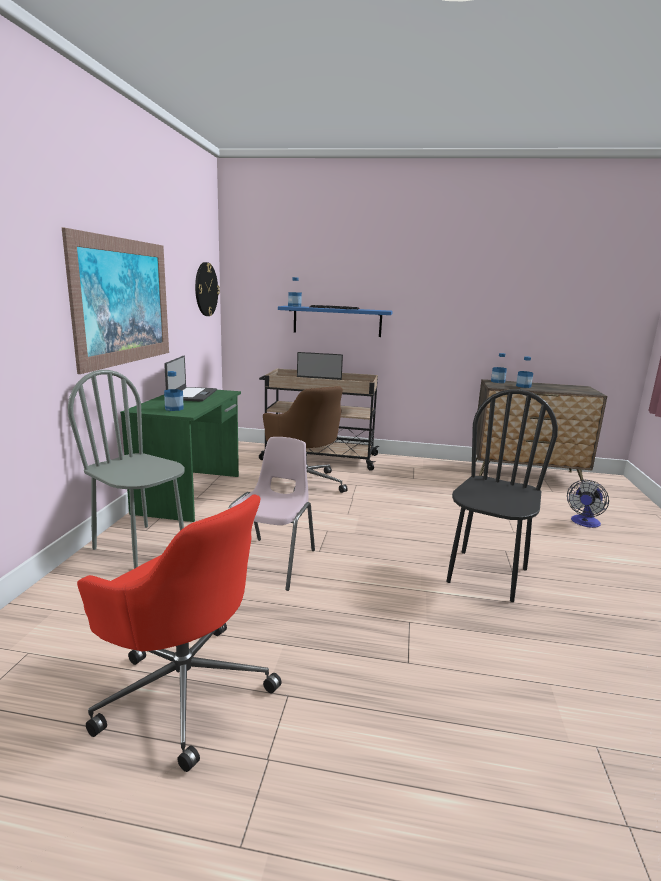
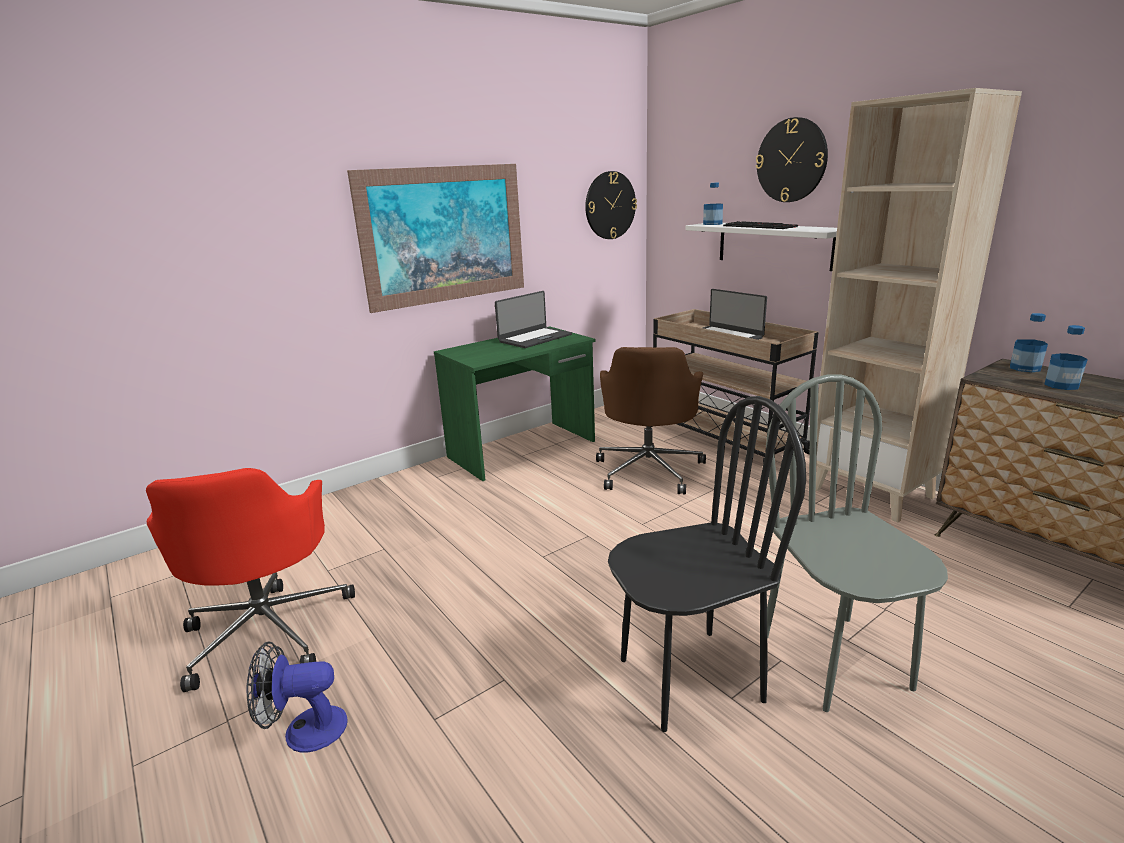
camera: 45 degrees right, 5 degrees up
grey chair [68,370,185,569] -> grey chair moved to [766,374,948,712]
bottle [164,371,184,411] -> none
pink chair [228,437,315,591] -> none
blue shelf [278,306,393,337] -> white shelf [685,223,837,271]
fan [567,480,609,528] -> fan moved to [247,641,348,753]
none -> wall clock [756,117,828,202]
none -> beige bookcase [816,88,1022,523]

